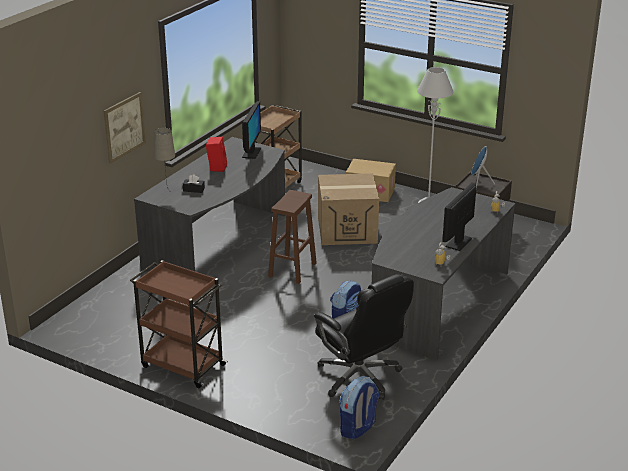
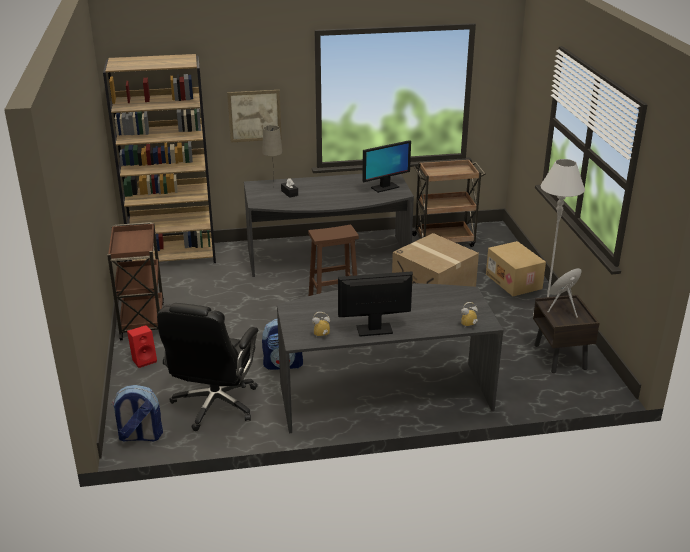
camera: 50 degrees right, 0 degrees up
red speaker [206,137,227,172] -> red speaker moved to [127,325,157,368]
none -> brown bookcase [103,54,216,263]

